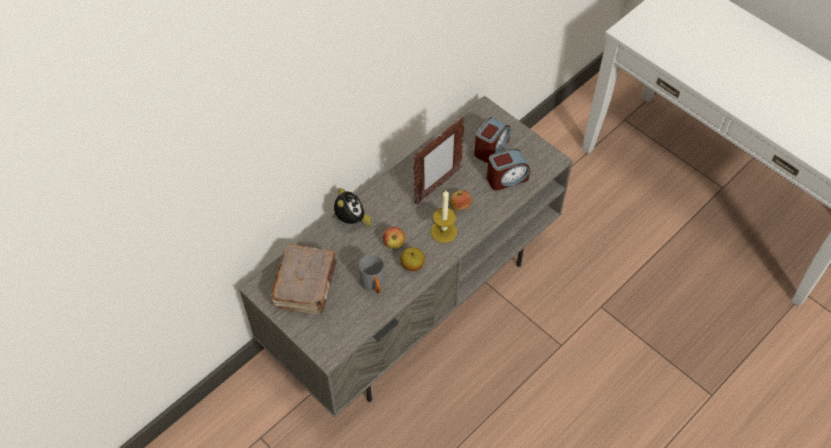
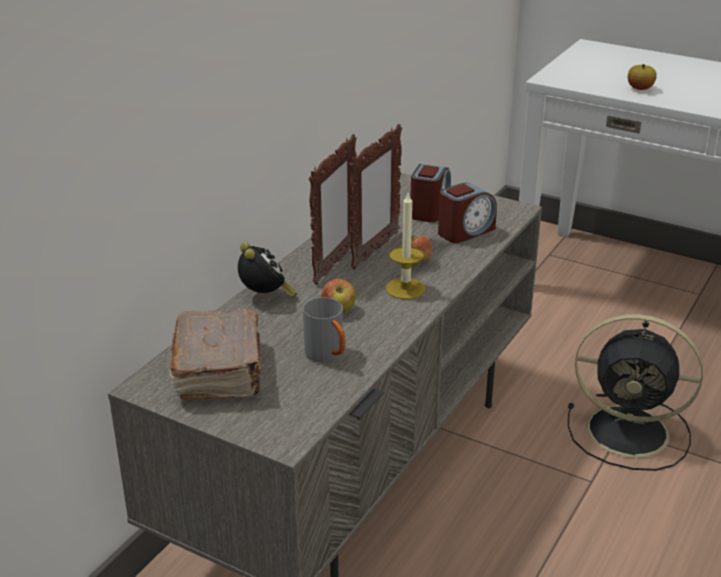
camera: 15 degrees left, 25 degrees down
apple [400,247,425,271] -> apple moved to [628,64,657,90]
none -> picture frame [309,134,357,285]
none -> black fan [568,314,703,471]

